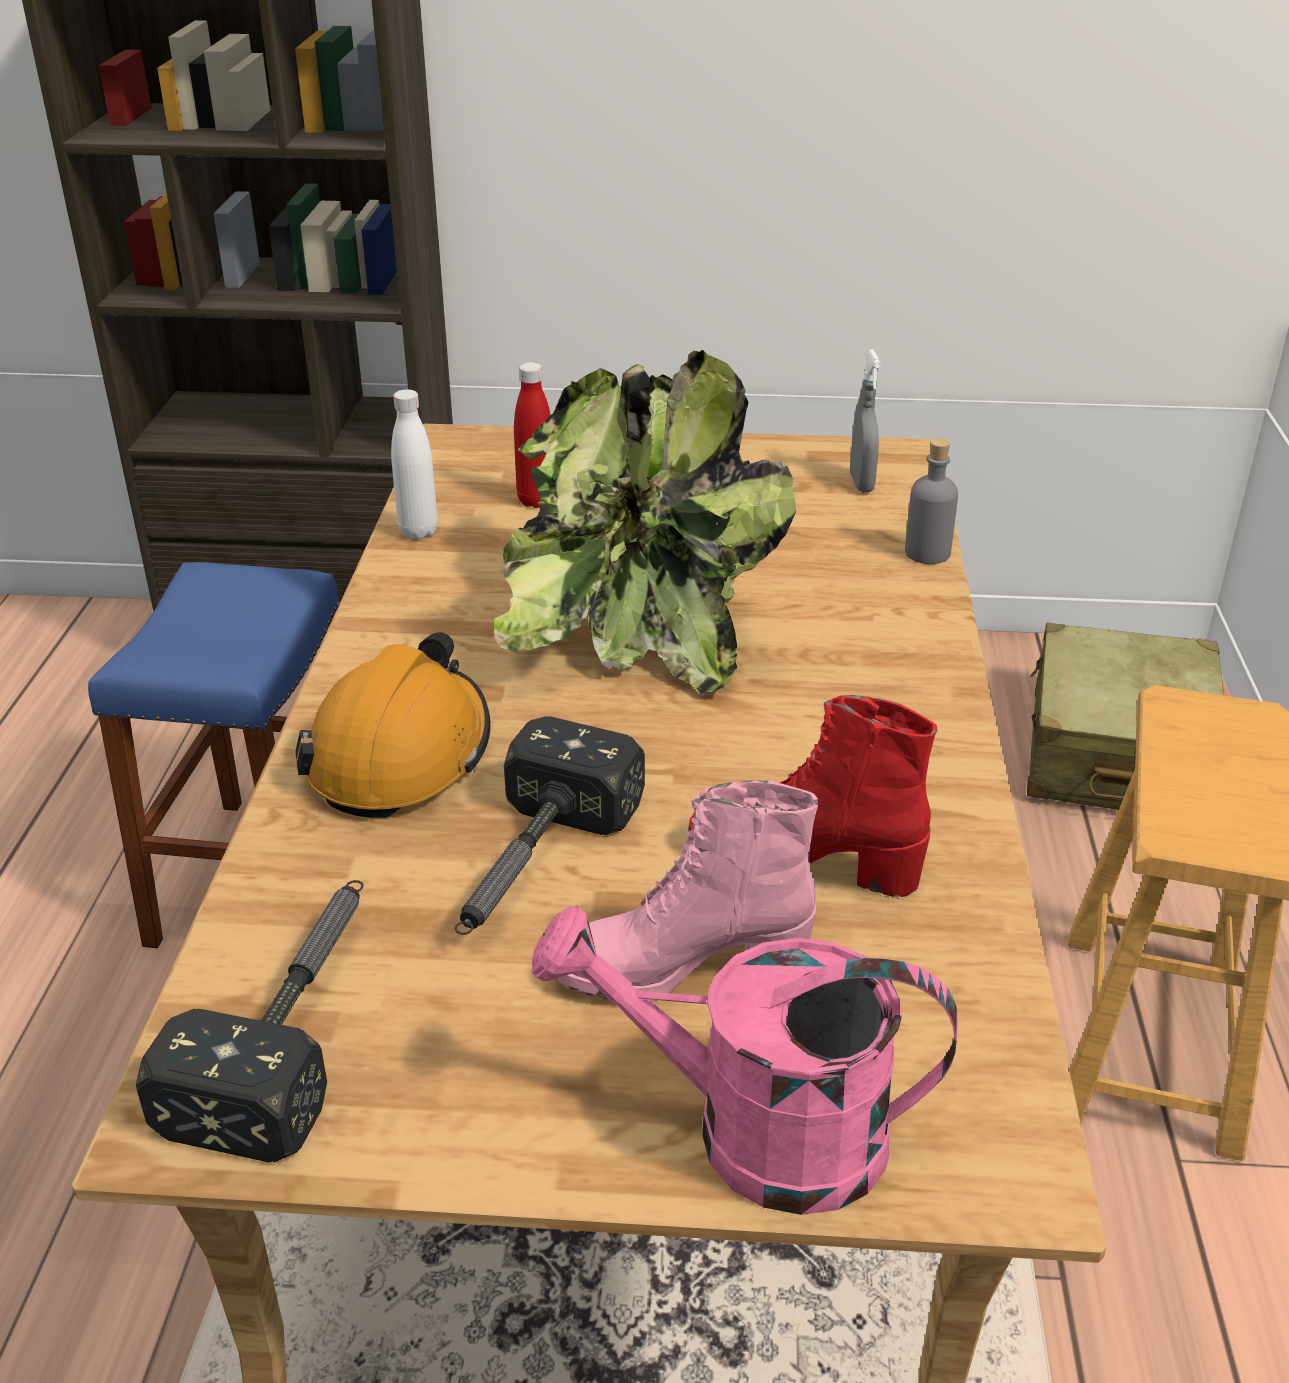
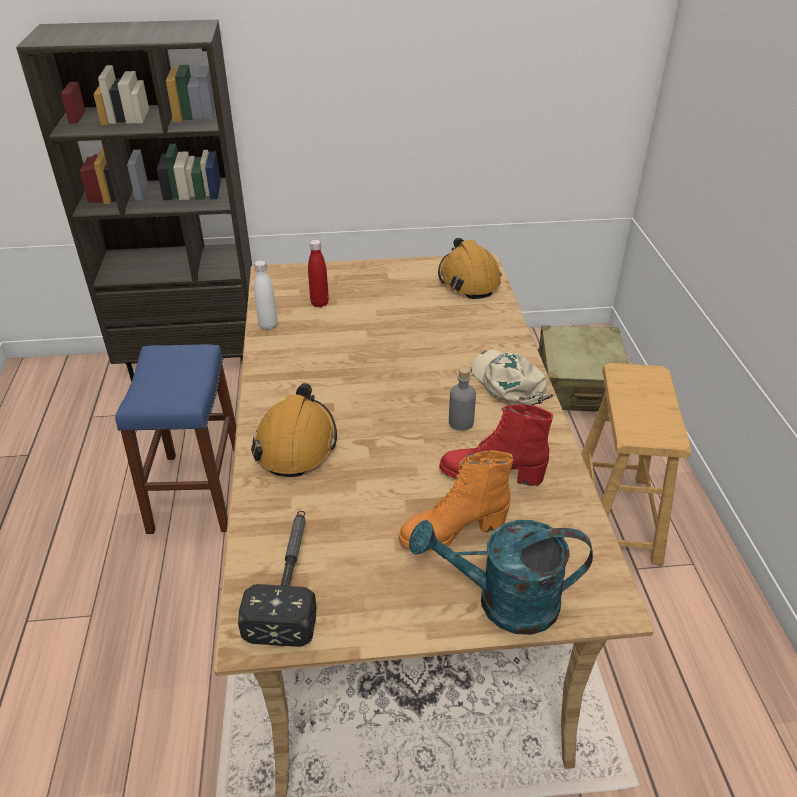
camera: 10 degrees left, 5 degrees up
hammer [455,716,645,935] -> none
potted plant [494,350,796,694] -> none
pink watering can [532,905,958,1215] -> turquoise watering can [409,520,593,635]
pink boot [557,780,818,1001] -> orange boot [399,450,514,551]
grey spray bottle [850,349,881,492] -> orange hard hat [438,238,502,299]
grey bottle [905,438,958,564] -> grey bottle moved to [449,366,476,431]
none -> beige cap [471,349,554,405]

